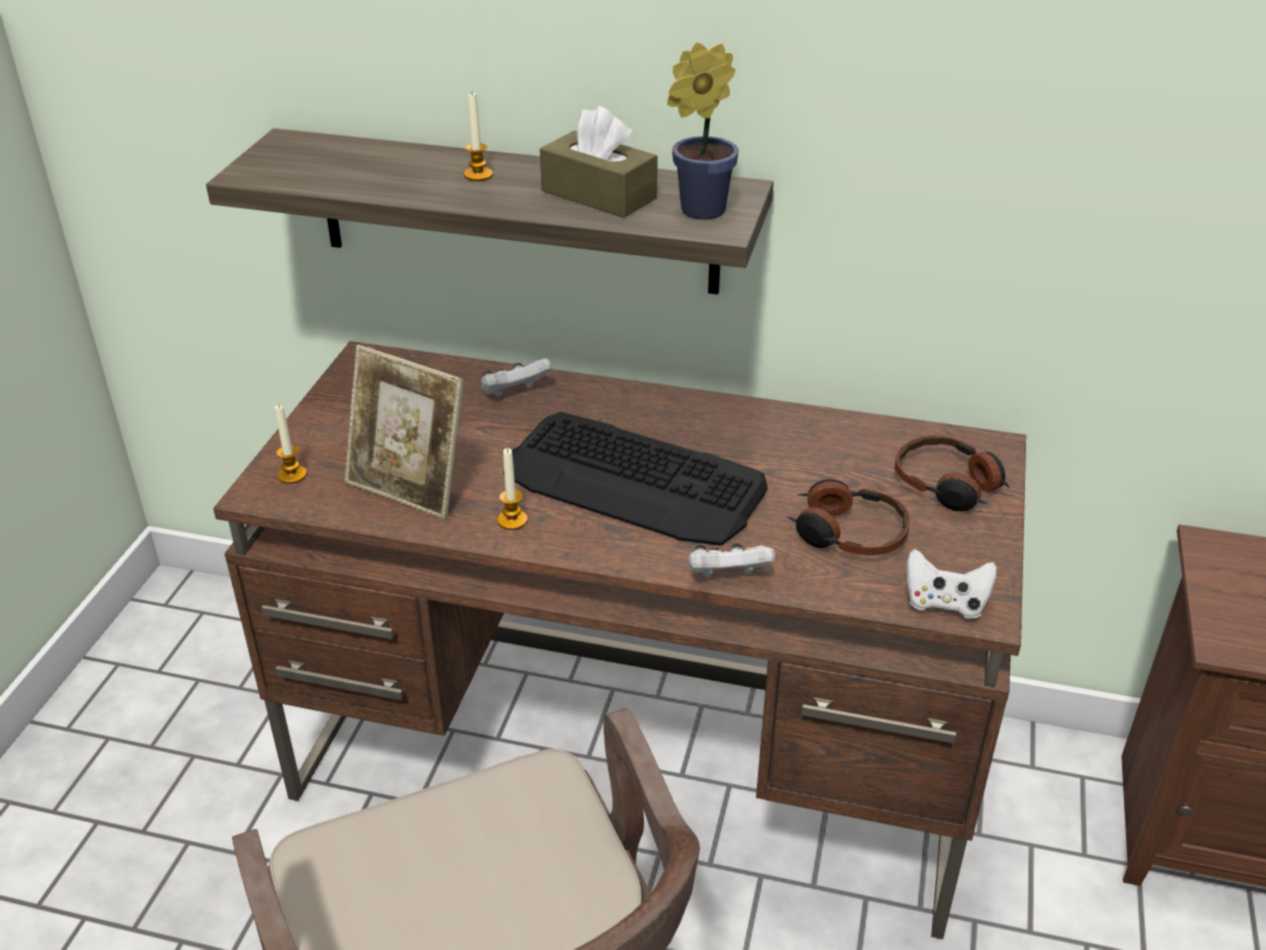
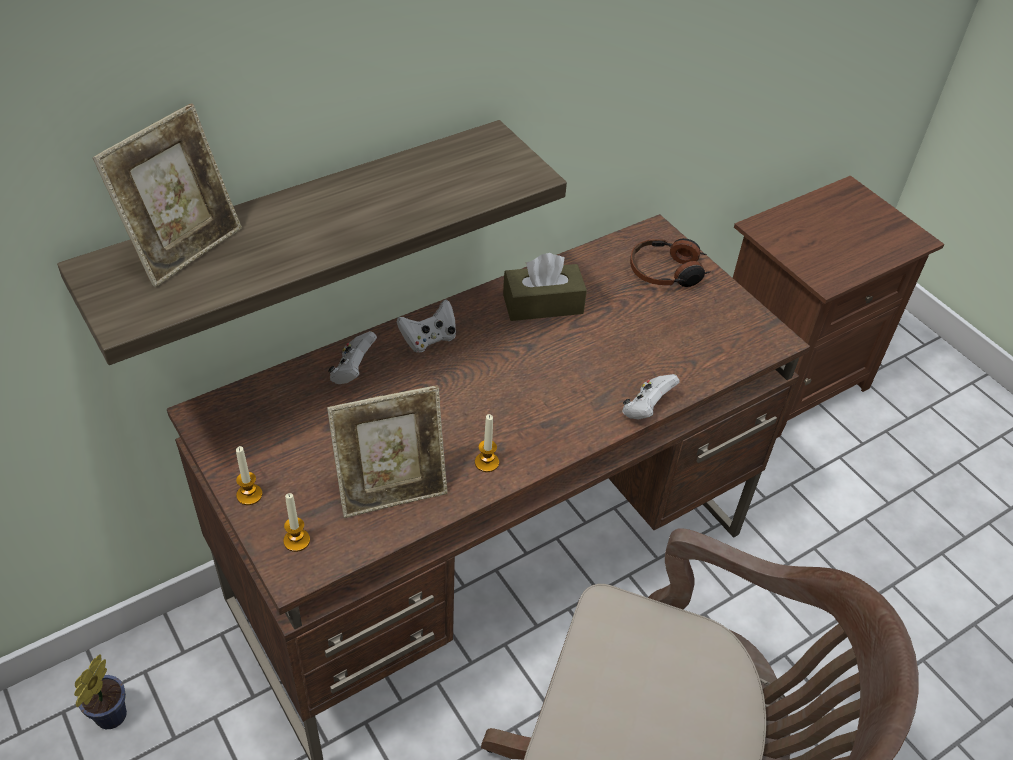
camera: 50 degrees left, 10 degrees up
candle [464,93,493,181] -> candle moved to [236,446,263,505]
keyboard [503,412,768,546] -> none
brown tissue box [540,106,658,218] -> brown tissue box moved to [503,253,587,321]
potted plant [667,43,739,220] -> potted plant moved to [74,654,127,729]
headphones [788,479,910,556] -> none
white game controller [907,549,997,619] -> white game controller moved to [397,300,456,353]
none -> picture frame [93,103,242,287]

